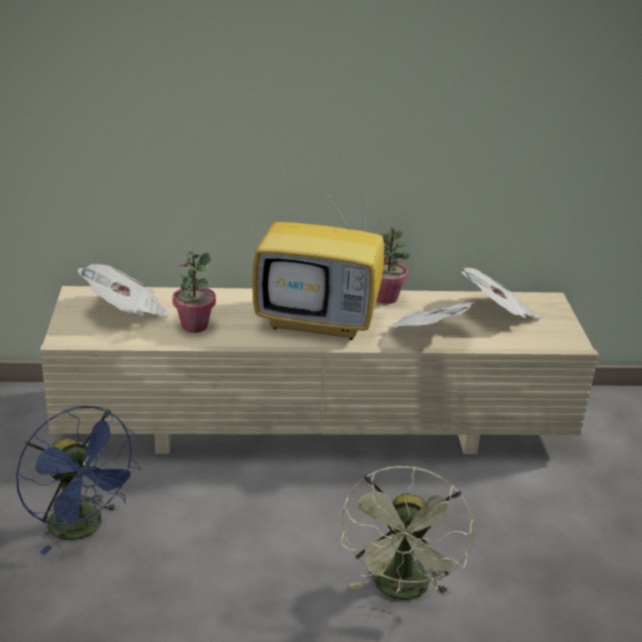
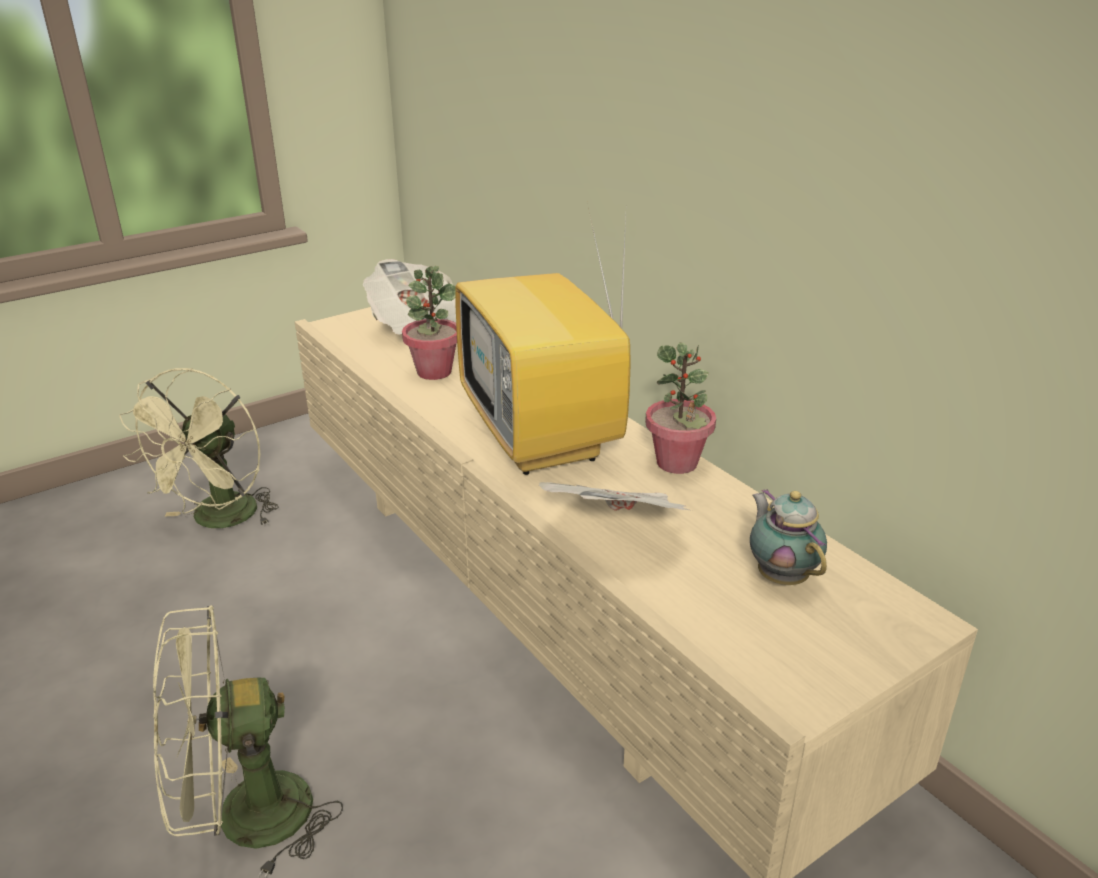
camera: 60 degrees right, 0 degrees up
blue fan [16,406,141,555] -> green fan [119,368,279,528]
newspaper [461,268,541,318] -> teapot [750,489,827,585]

